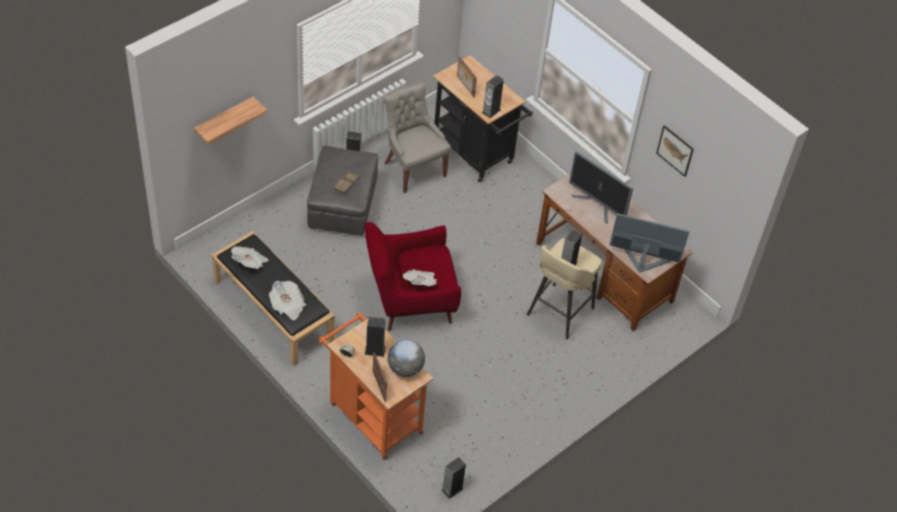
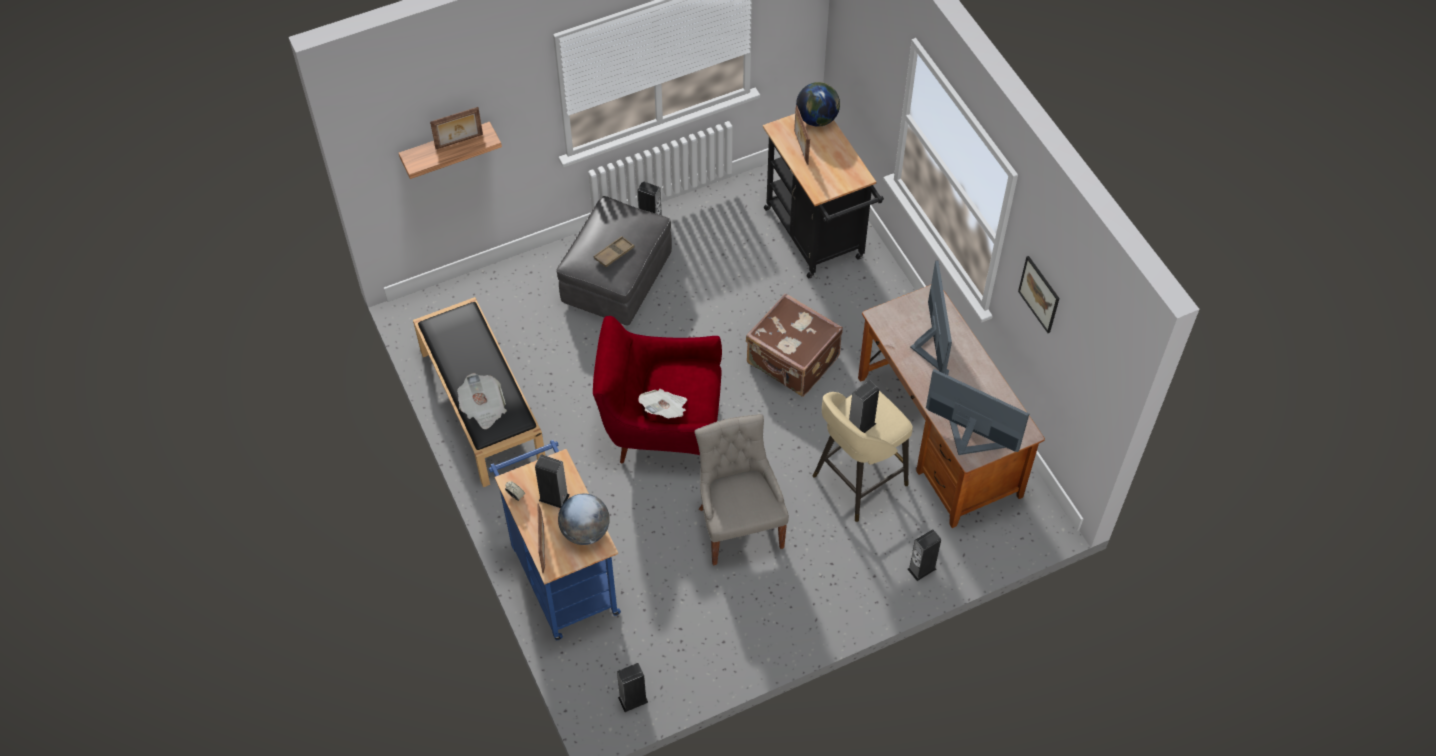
camera: 20 degrees right, 5 degrees up
newspaper [231,246,268,269] -> none
orange cart [319,313,434,460] -> blue cart [489,440,621,640]
grey chair [384,82,451,193] -> grey chair moved to [695,414,789,566]
speaker [482,75,504,118] -> speaker moved to [908,529,941,581]
monitor [569,151,633,224] -> monitor turned 150 degrees counterclockwise [910,260,952,375]
none -> picture frame [430,107,483,149]
none -> brown suitcase [746,293,843,397]
none -> globe [796,82,840,127]

